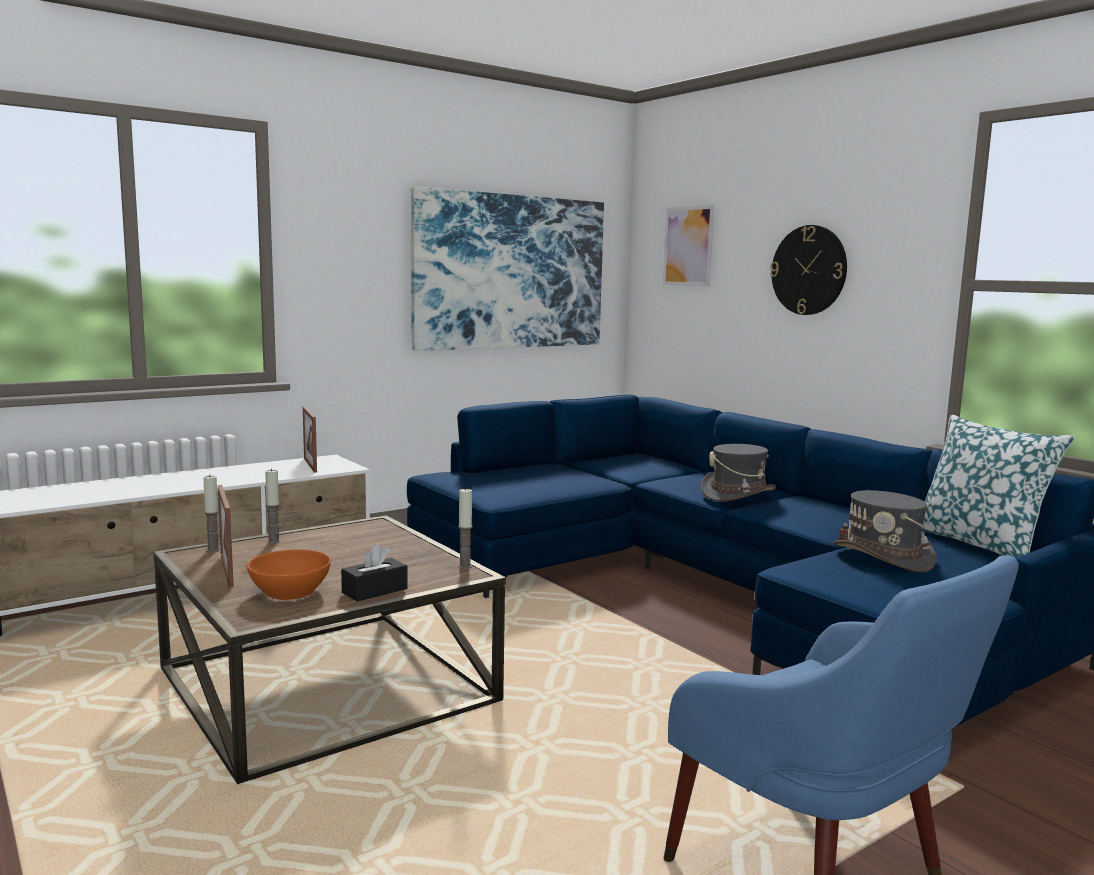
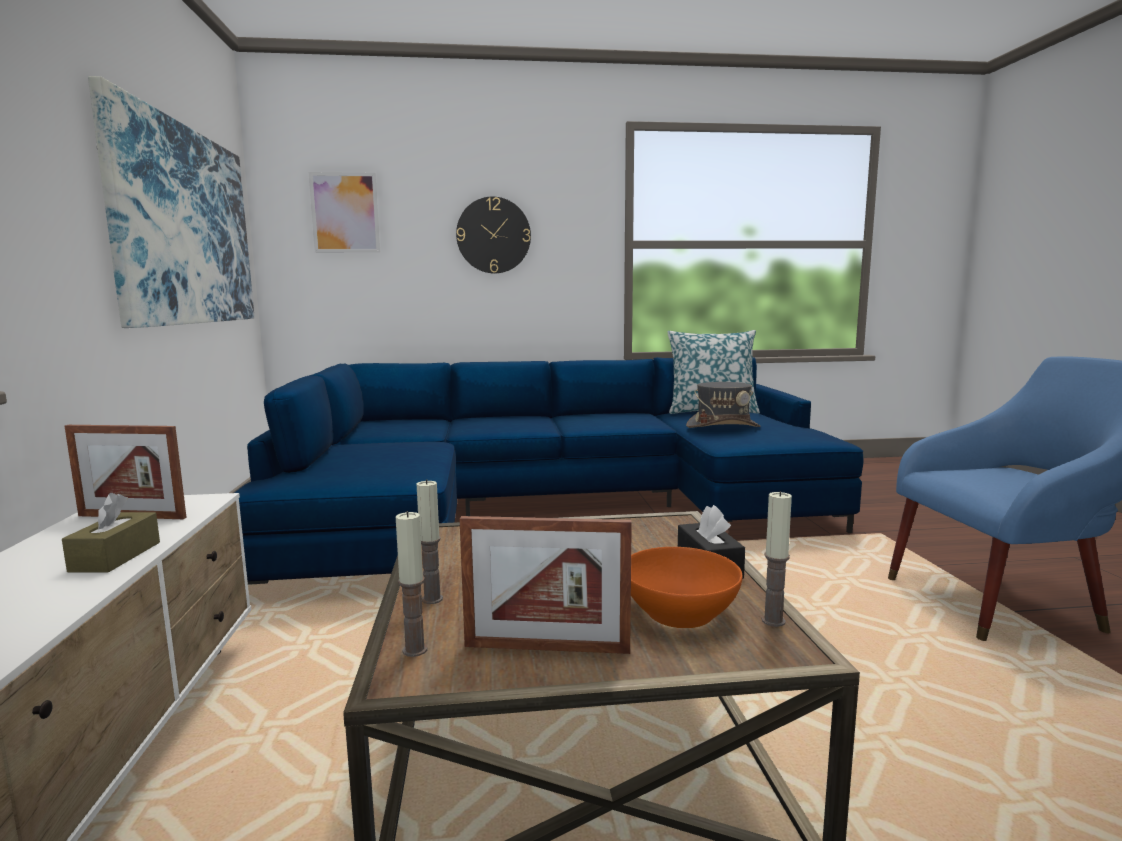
camera: 60 degrees left, 0 degrees up
candle [458,488,473,569] -> candle moved to [762,491,792,627]
grey hat [701,444,776,502] -> none
none -> brown tissue box [62,493,160,572]

